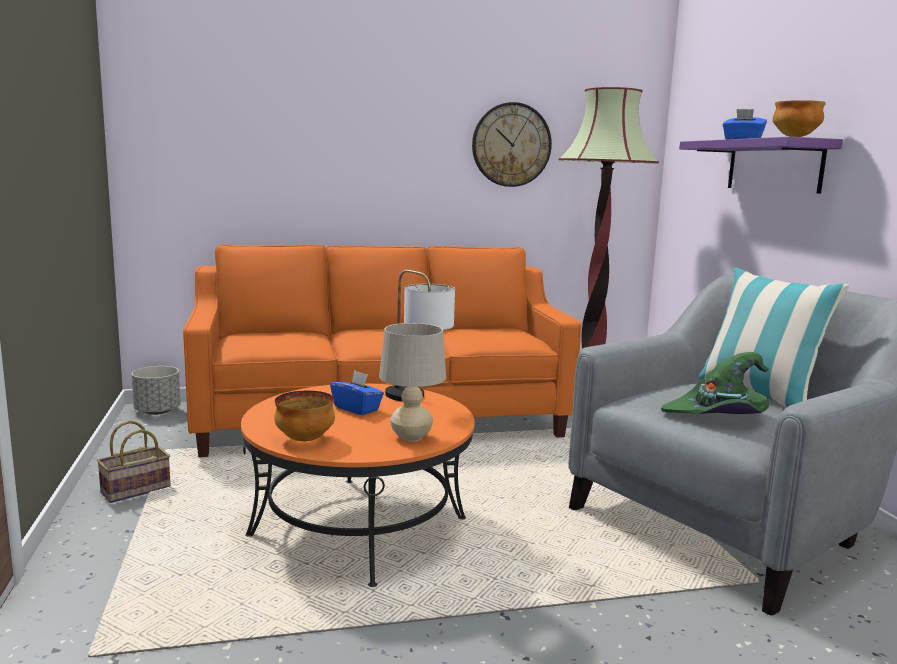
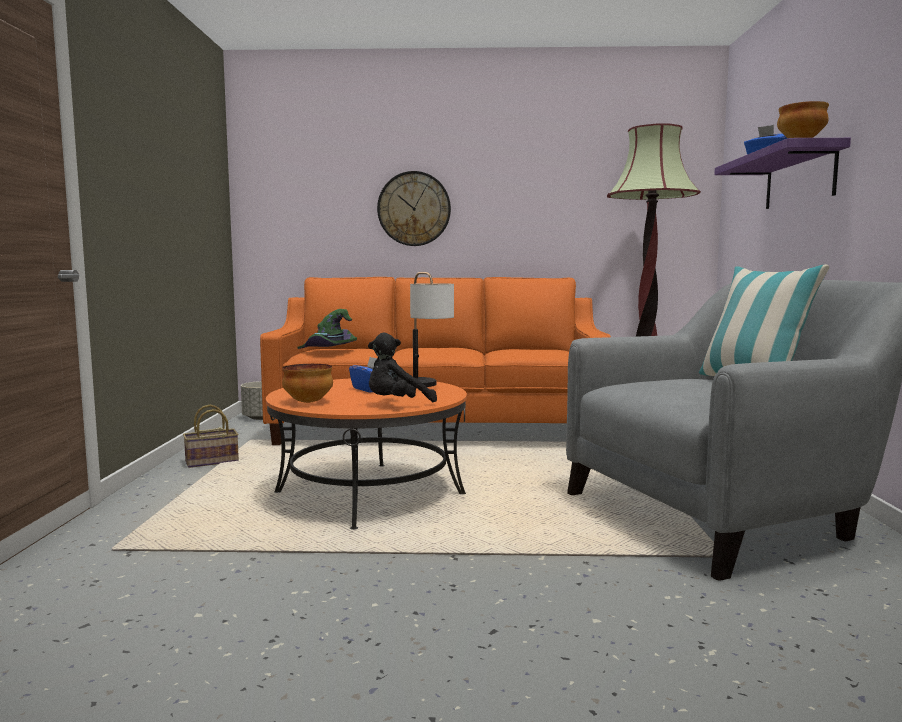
camera: 15 degrees right, 5 degrees down
beige table lamp [379,323,446,442] -> black plush toy [368,333,437,403]
wall clock [472,102,552,187] -> wall clock moved to [377,171,451,246]
green hat [661,352,769,414] -> green hat moved to [297,309,357,349]

